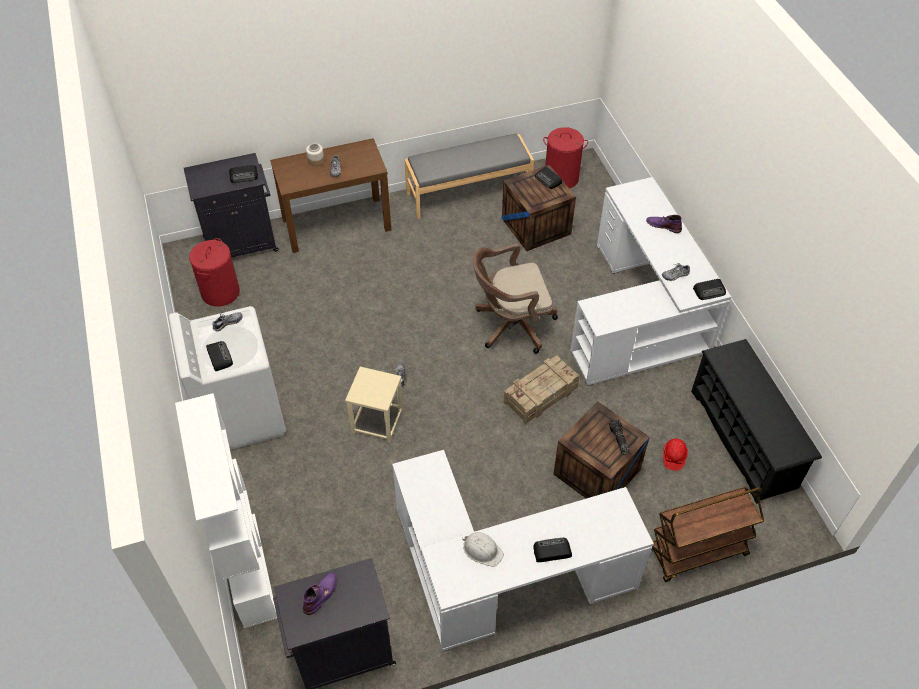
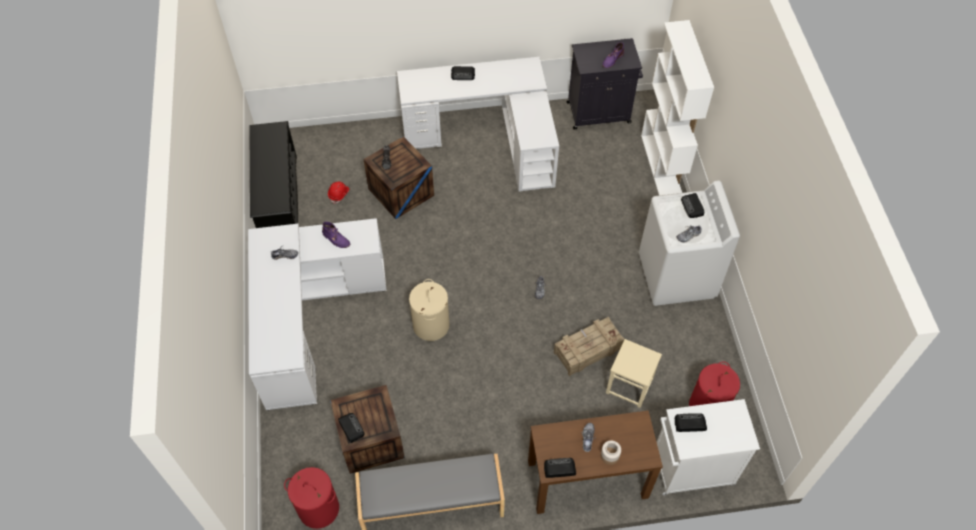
camera: 170 degrees left, 5 degrees up
black cabinet [184,153,279,258] -> white cabinet [657,399,760,495]
beige stool [345,367,403,442] -> beige stool moved to [606,339,662,408]
white hard hat [462,532,504,567] -> none
brown office chair [473,243,558,354] -> beige laundry basket [409,279,450,341]
crate [504,355,580,424] -> crate moved to [554,317,624,376]
purple boot [646,215,682,233] -> purple boot moved to [322,222,350,248]
brown cart [652,487,764,582] -> none
radio [693,279,726,300] -> radio moved to [544,458,576,478]

